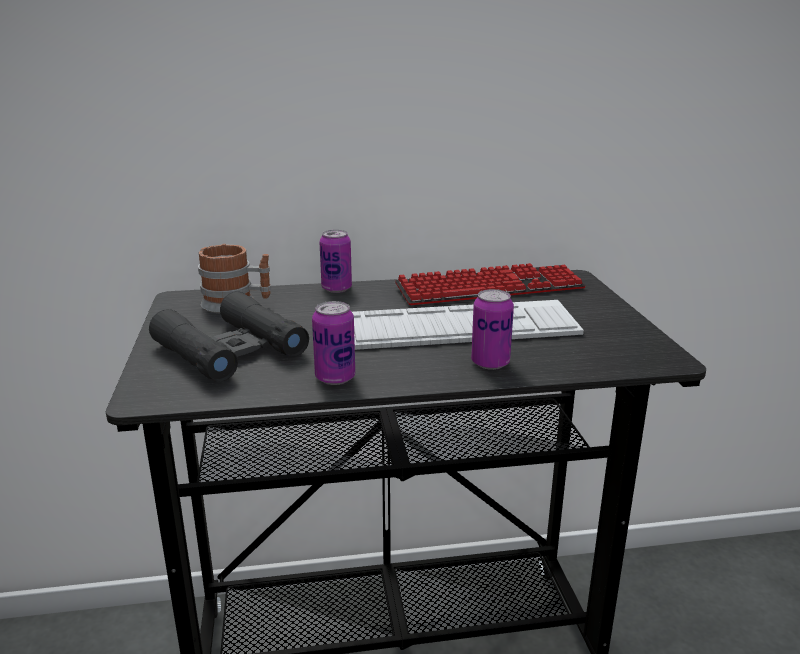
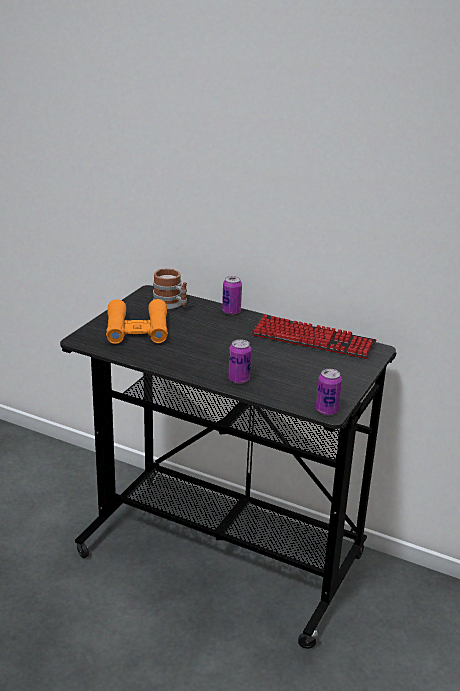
camera: 35 degrees right, 5 degrees up
black binoculars [149,291,309,382] -> orange binoculars [106,299,168,344]
can [312,301,355,385] -> can moved to [316,369,342,415]
keyboard [352,300,584,350] -> none

